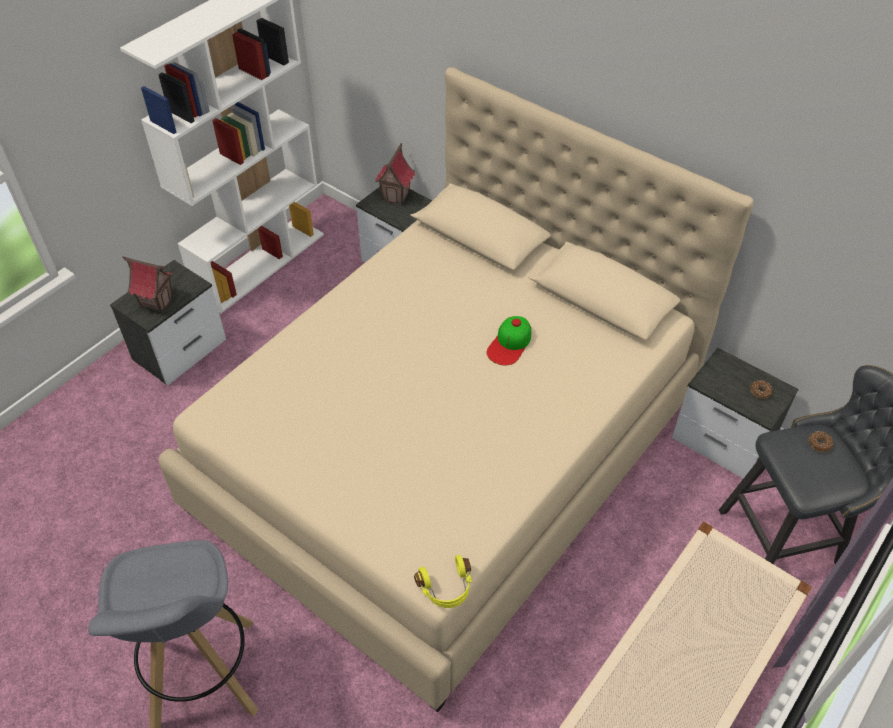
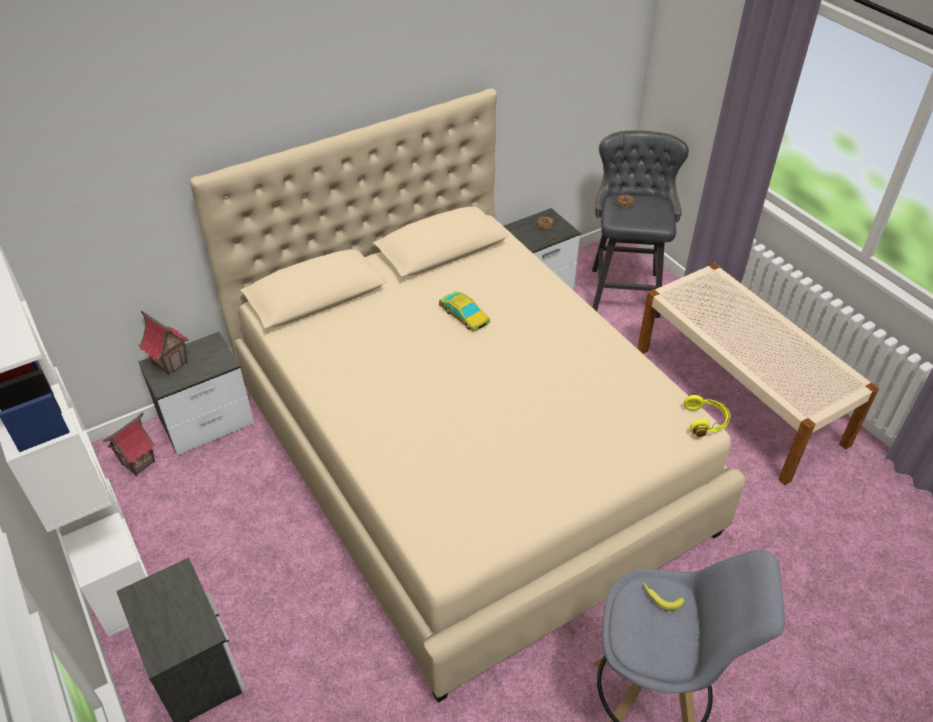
camera: 70 degrees left, 5 degrees down
toy house [122,256,173,313] -> toy house moved to [103,412,155,476]
cap [487,316,531,366] -> toy car [439,291,490,332]
none -> banana [642,583,684,611]

